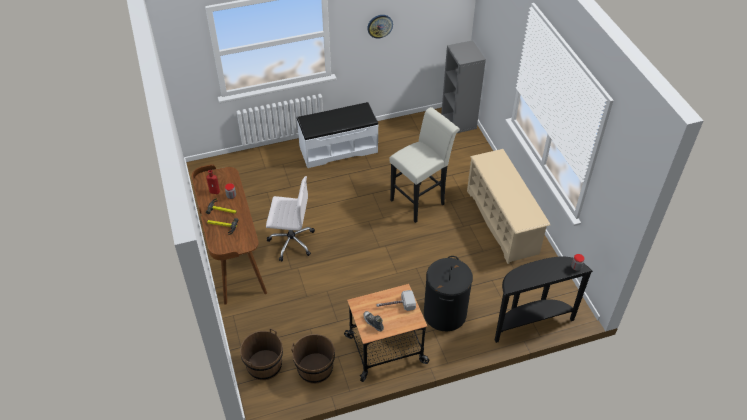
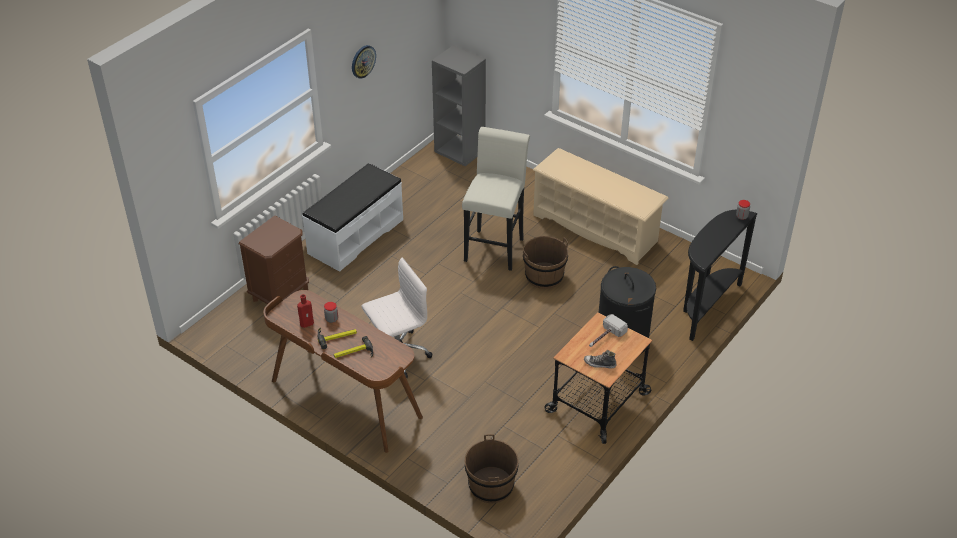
camera: 35 degrees left, 5 degrees down
brown bucket [291,334,335,384] -> brown bucket moved to [523,236,568,289]
none -> brown nightstand [238,215,309,304]

